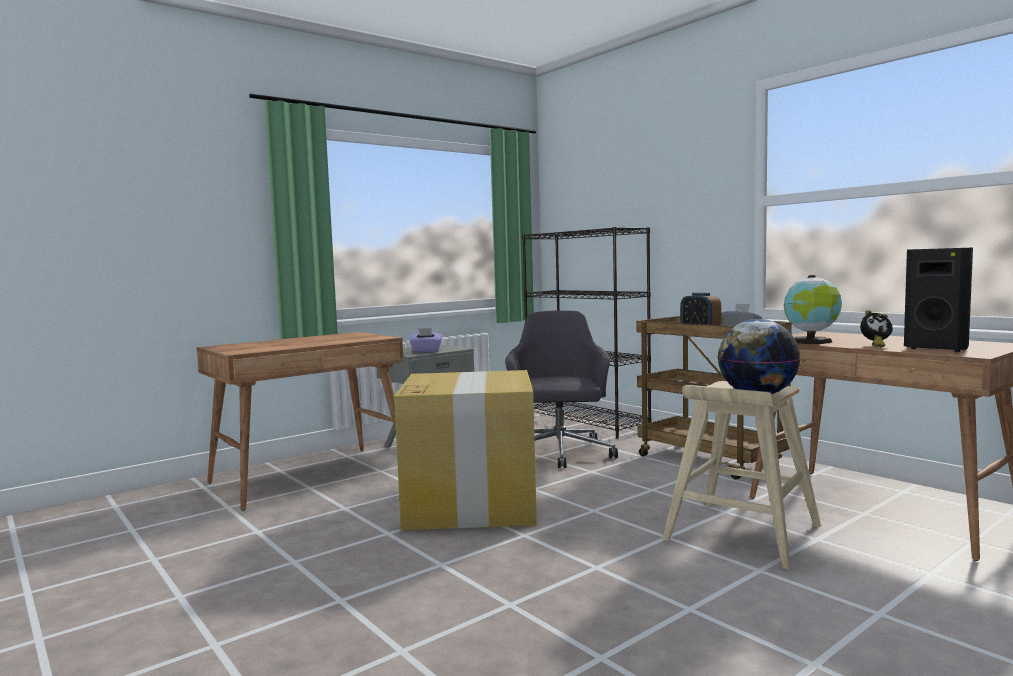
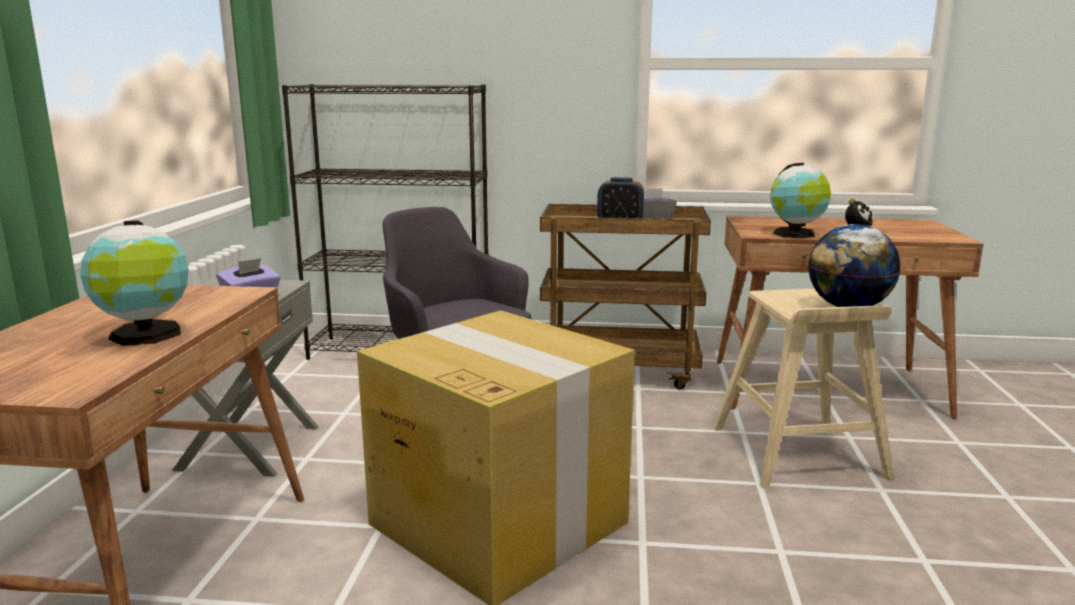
camera: 45 degrees left, 10 degrees up
black speaker [904,248,973,352] -> none
none -> globe [80,221,189,346]

